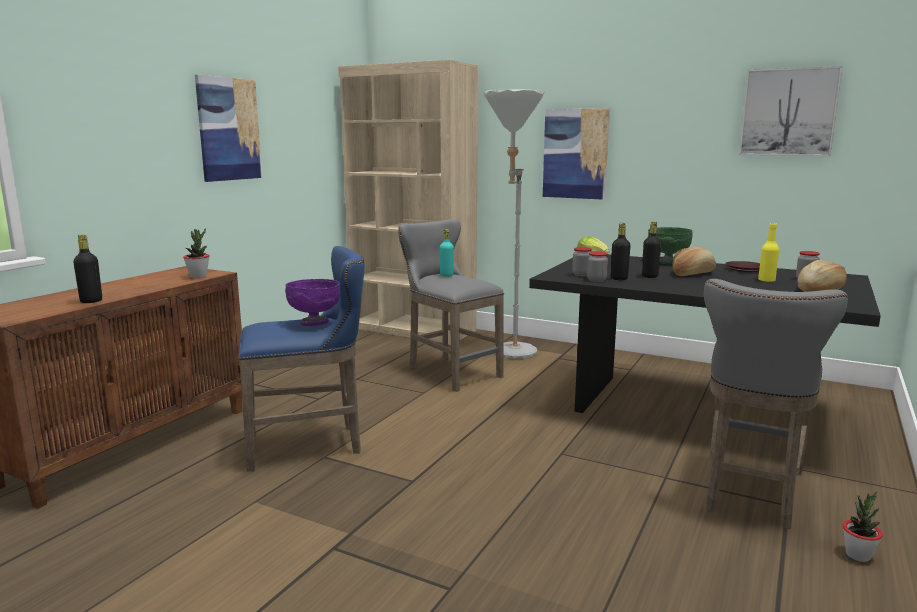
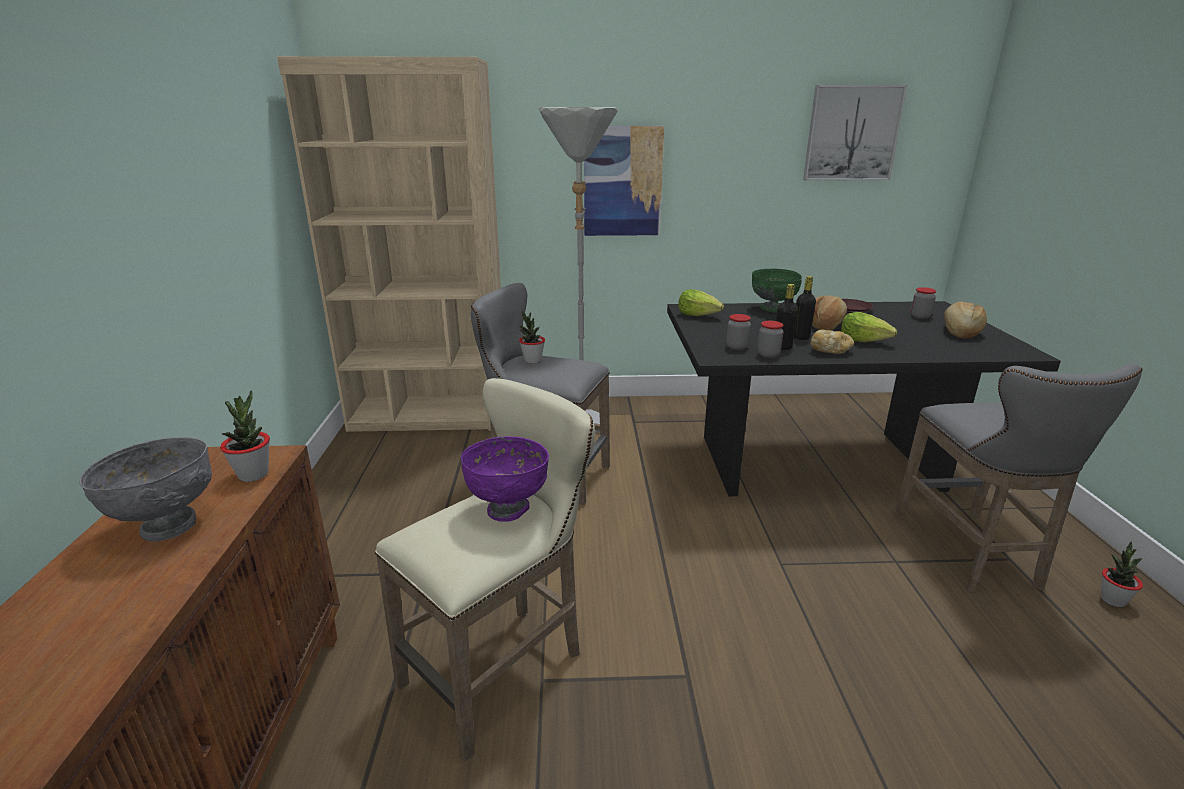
camera: 30 degrees left, 10 degrees up
black bottle [73,234,102,303] -> none
picture [195,75,262,182] -> none
blue stool [239,246,365,472] -> beige stool [375,378,595,761]
turquoise bottle [440,229,454,277] -> potted plant [519,311,545,364]
yellow bottle [758,223,779,282] -> none
none -> grey bowl [79,437,212,542]
none -> bread [810,330,854,354]
none -> lettuce [841,312,897,342]

